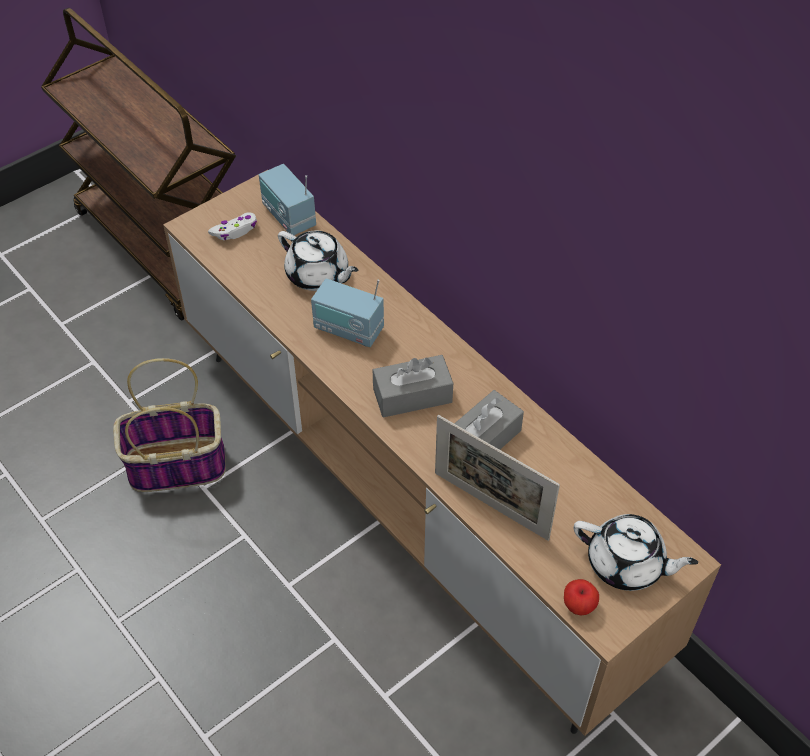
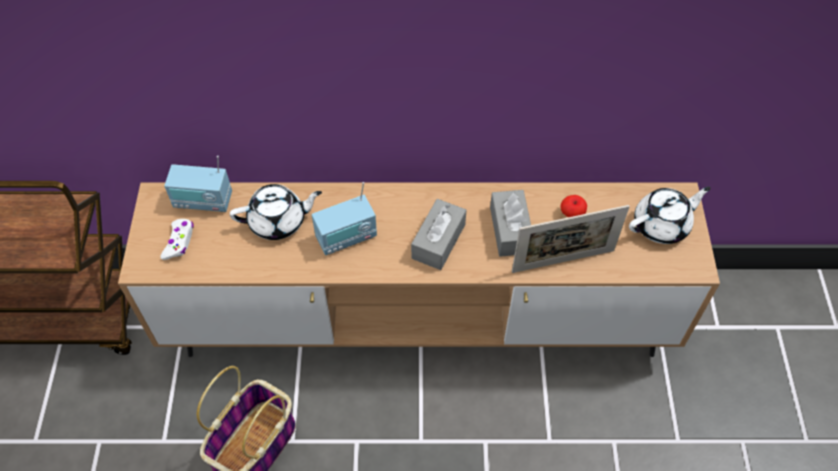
camera: 50 degrees left, 5 degrees up
apple [564,579,599,615] -> apple moved to [560,195,587,217]

